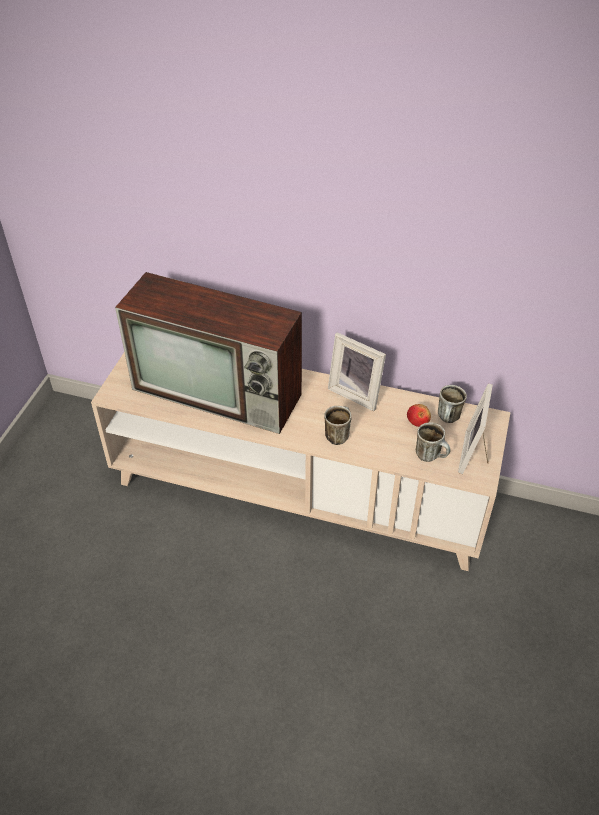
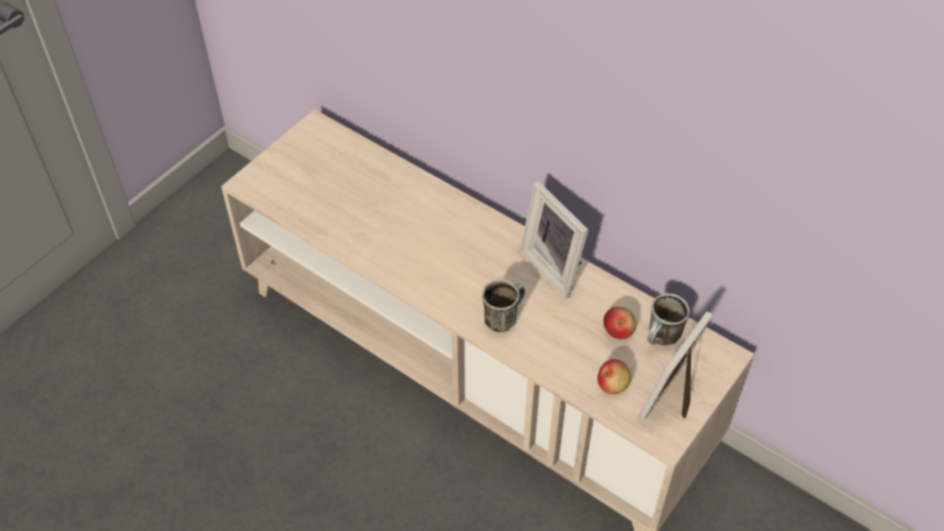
camera: 20 degrees right, 5 degrees up
television [115,272,302,434] -> none
mug [416,422,450,462] -> apple [598,359,631,394]

